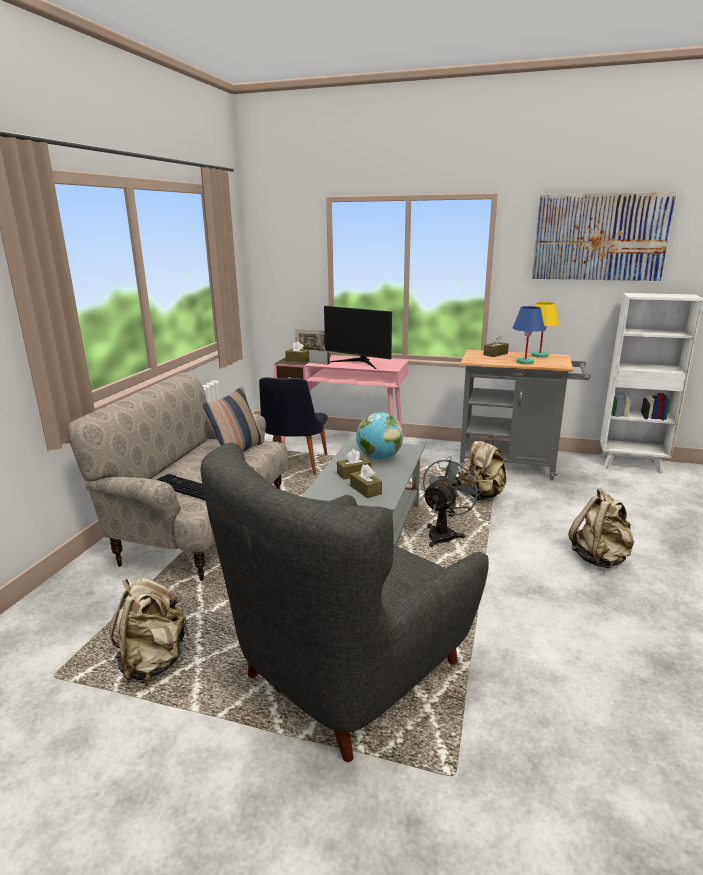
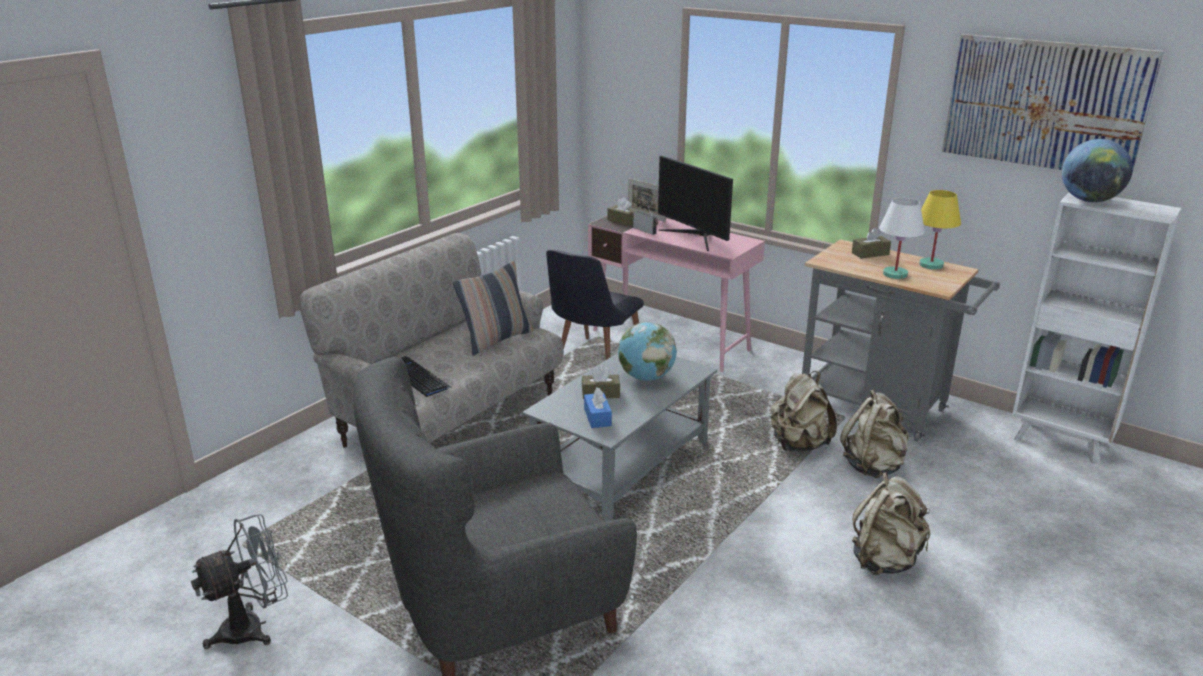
camera: 20 degrees right, 5 degrees up
beige backpack [109,578,189,683] -> beige backpack moved to [840,390,909,478]
brown tissue box [350,464,382,498] -> blue tissue box [584,388,612,428]
grey fan [423,456,482,547] -> grey fan moved to [191,514,288,649]
blue table lamp [513,306,545,364] -> white table lamp [879,198,925,279]
none -> globe [1062,139,1133,202]

